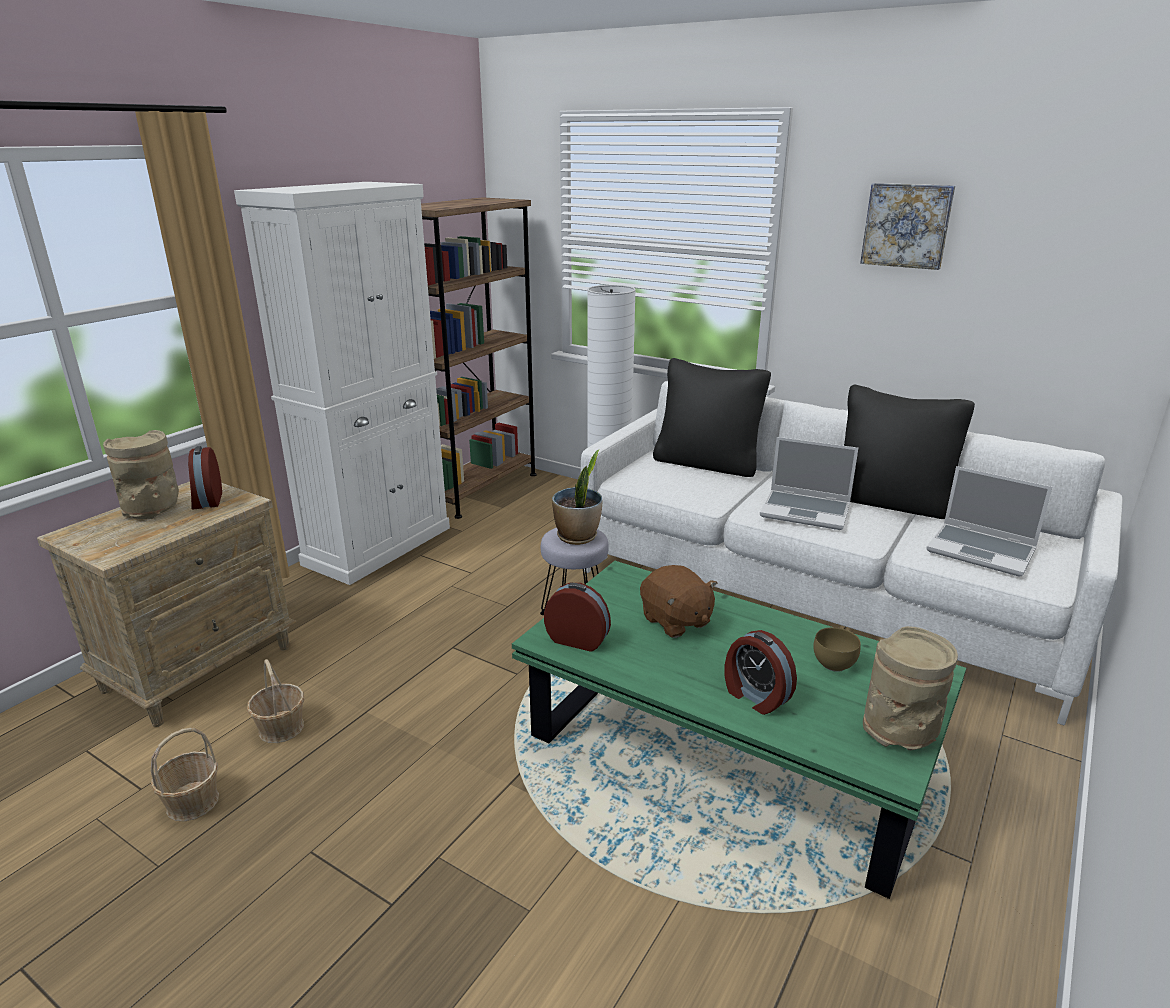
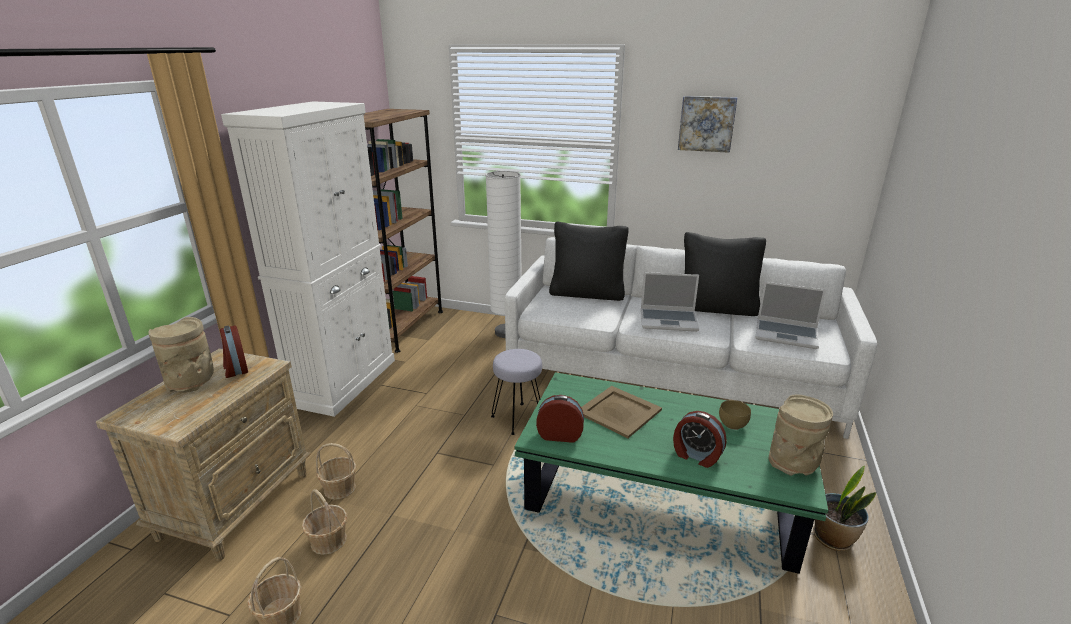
camera: 15 degrees left, 0 degrees up
potted plant [552,449,602,545] -> potted plant moved to [813,466,876,551]
brown plush toy [640,565,717,638] -> beige tray [581,386,662,438]
none -> basket [316,443,357,500]

